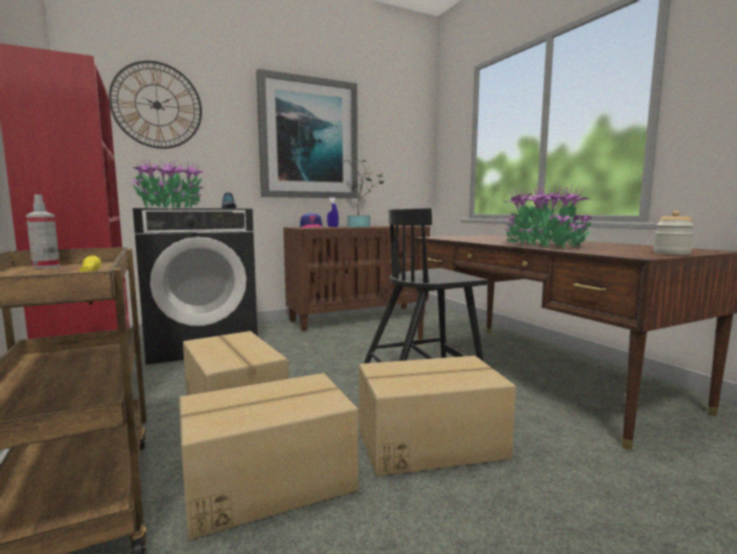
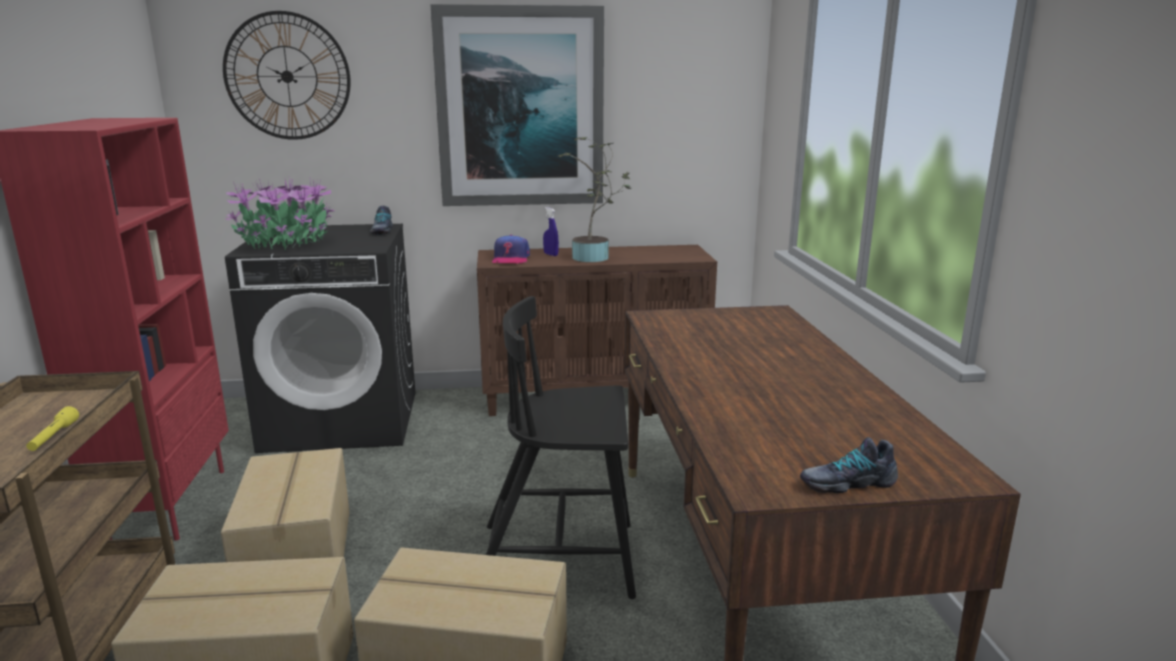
camera: 20 degrees right, 10 degrees up
spray bottle [26,194,60,269] -> none
potted plant [504,184,592,248] -> none
jar [653,211,694,255] -> shoe [800,437,898,493]

